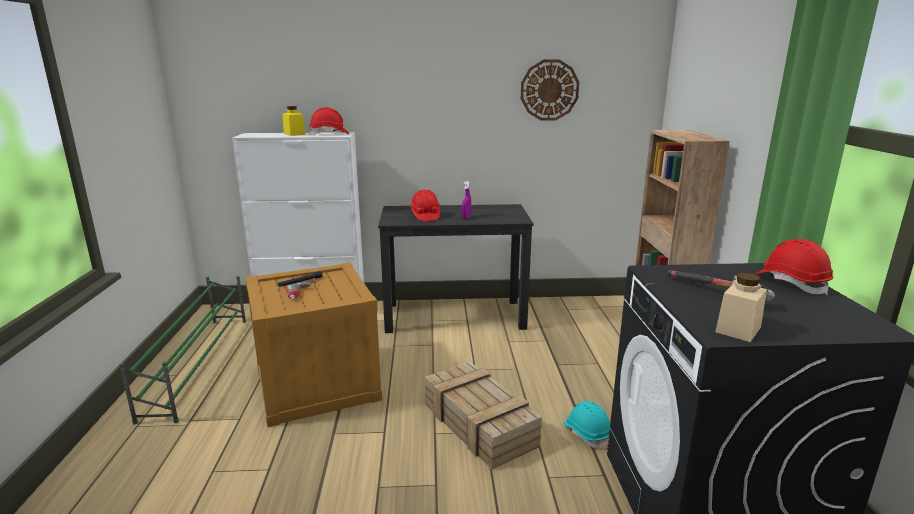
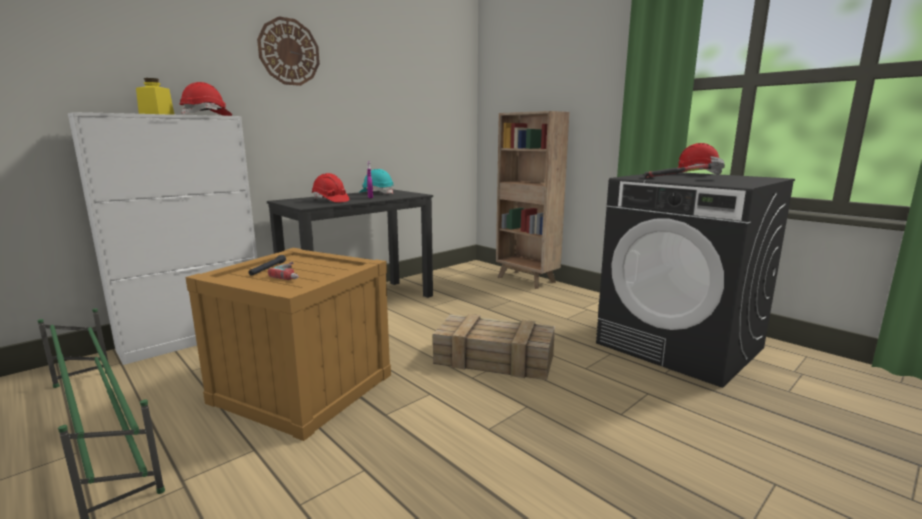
camera: 40 degrees left, 5 degrees down
wall clock [521,60,579,121] -> wall clock moved to [257,16,320,86]
turquoise hard hat [563,401,610,449] -> turquoise hard hat moved to [360,169,394,194]
beige jar [715,273,767,342] -> none

